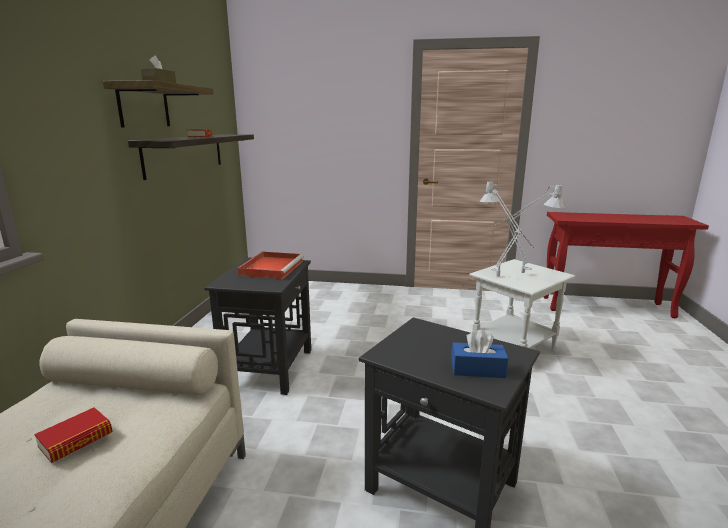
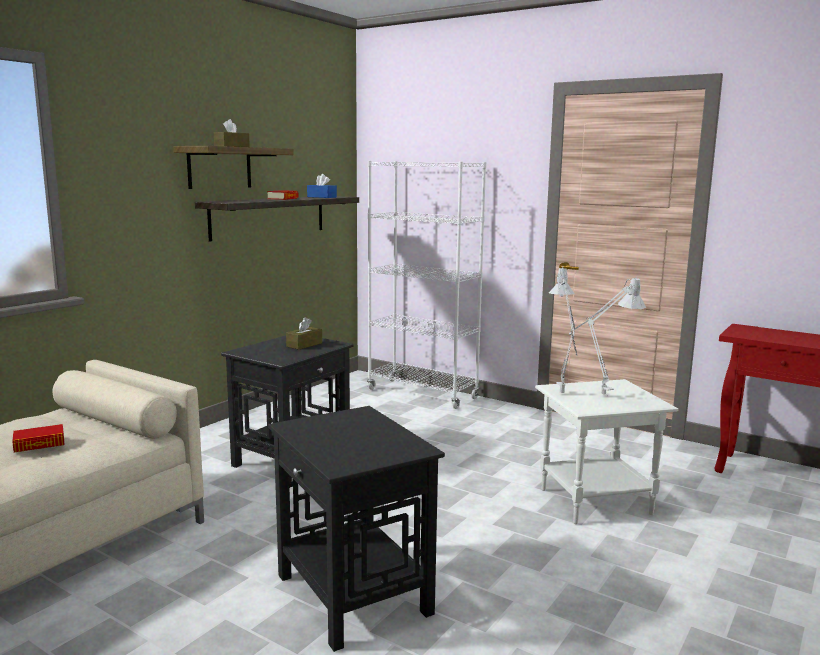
camera: 25 degrees right, 5 degrees down
red tray [237,252,304,279] -> brown tissue box [286,317,322,350]
blue tissue box [451,329,509,378] -> blue tissue box moved to [307,174,337,198]
none -> white bookcase [367,161,486,409]

